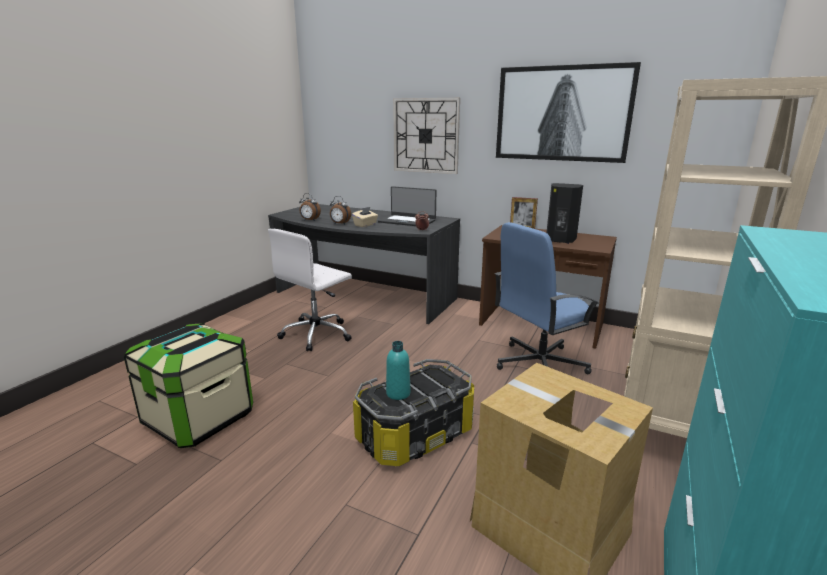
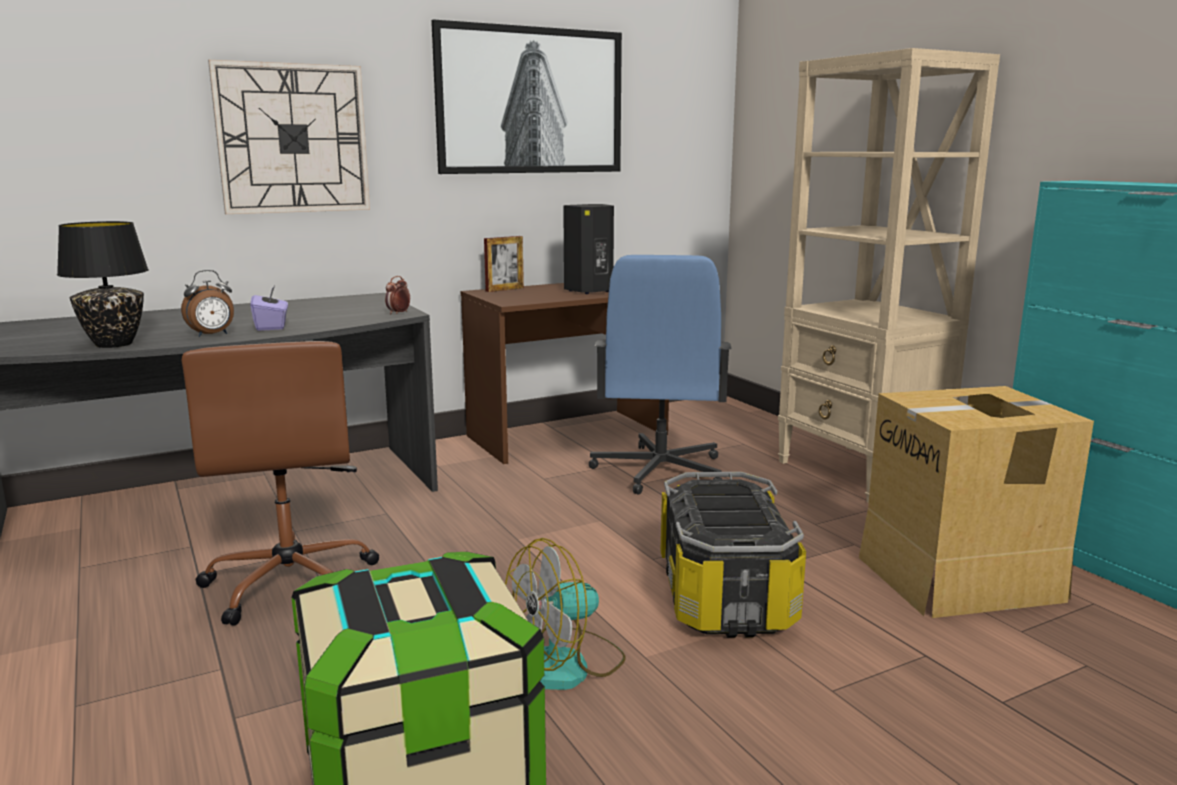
camera: 55 degrees left, 5 degrees down
white office chair [268,229,352,351] -> brown office chair [182,341,379,626]
alarm clock [299,193,321,221] -> black table lamp [57,221,149,348]
beige tissue box [352,207,378,227] -> purple tissue box [250,286,288,331]
laptop [378,186,436,226] -> none
turquoise bottle [386,341,411,400] -> none
none -> fan [505,538,625,690]

